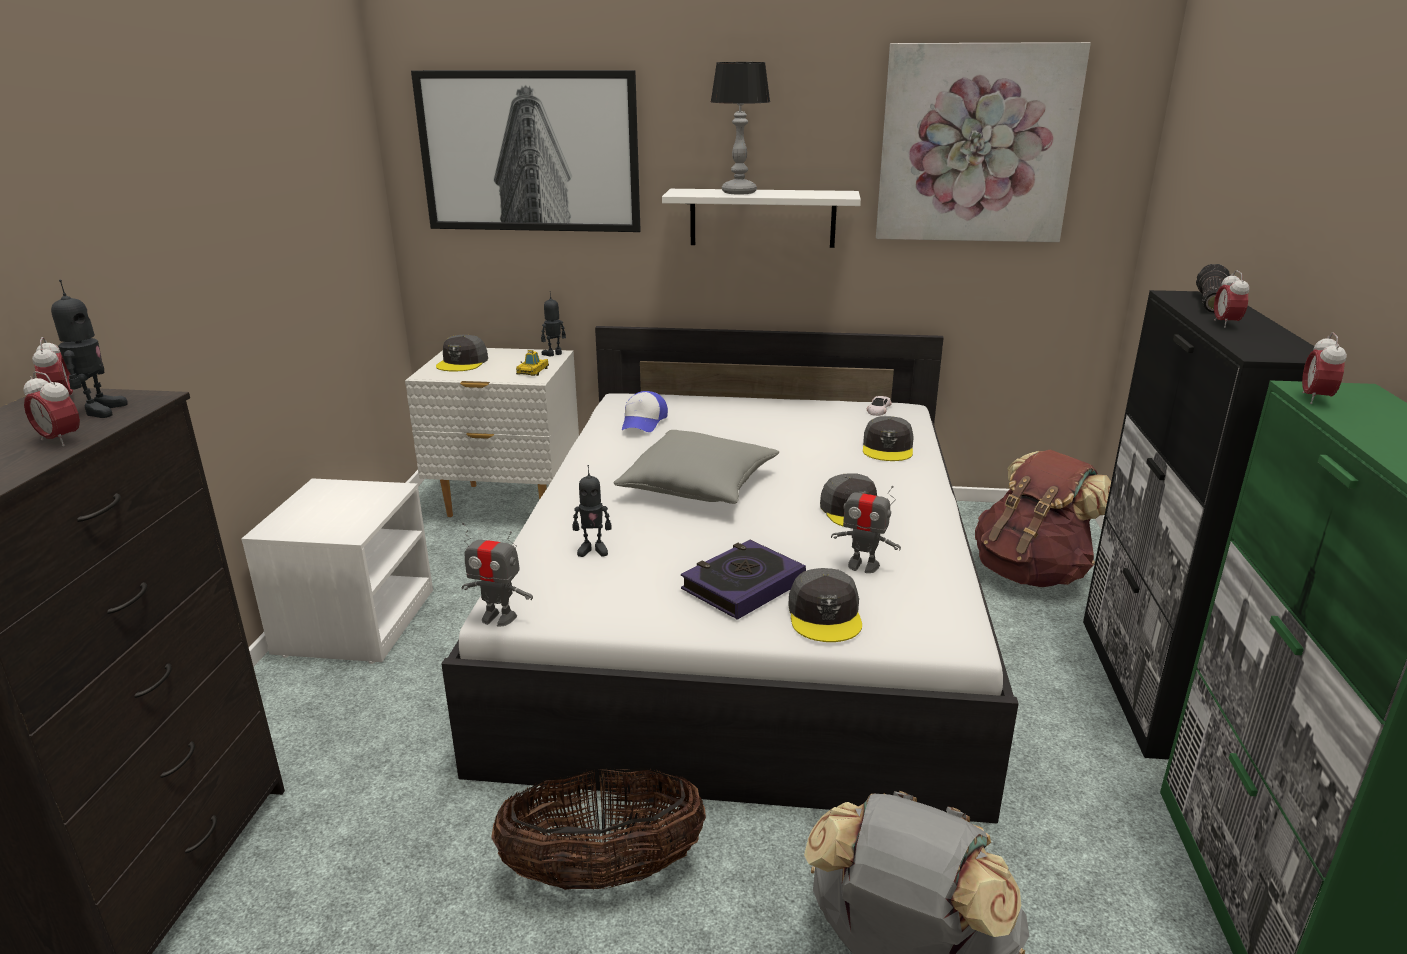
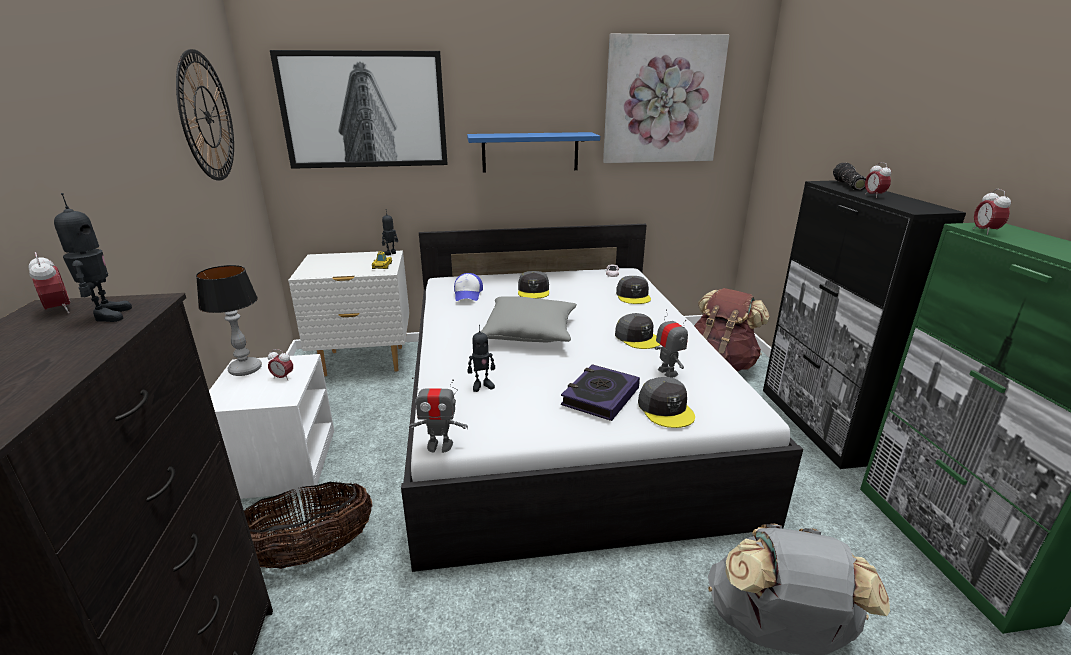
camera: 15 degrees left, 0 degrees up
alarm clock [23,371,80,446] -> alarm clock moved to [268,349,293,380]
grey cap [436,335,488,371] -> grey cap moved to [518,271,549,298]
basket [491,768,706,890] -> basket moved to [244,481,373,569]
white shelf [662,189,861,248] -> blue shelf [467,132,600,173]
table lamp [711,62,770,195] -> table lamp moved to [196,265,262,376]
toy robot [831,476,901,573] -> toy robot turned 120 degrees counterclockwise [654,309,688,378]
none -> wall clock [176,49,234,181]

